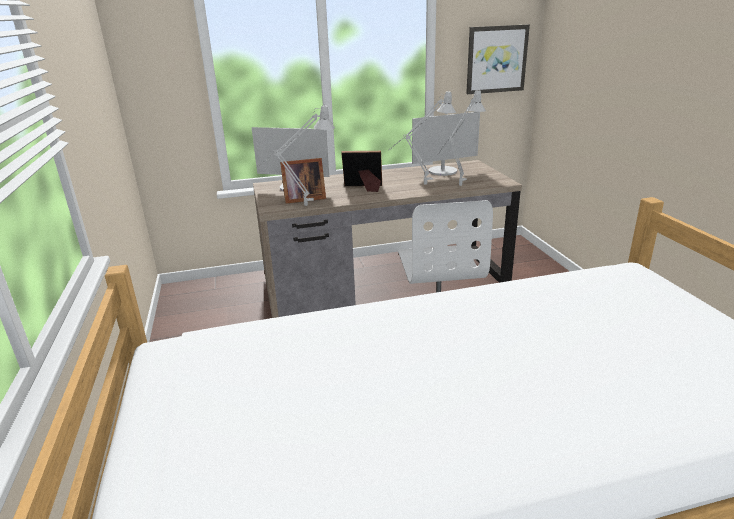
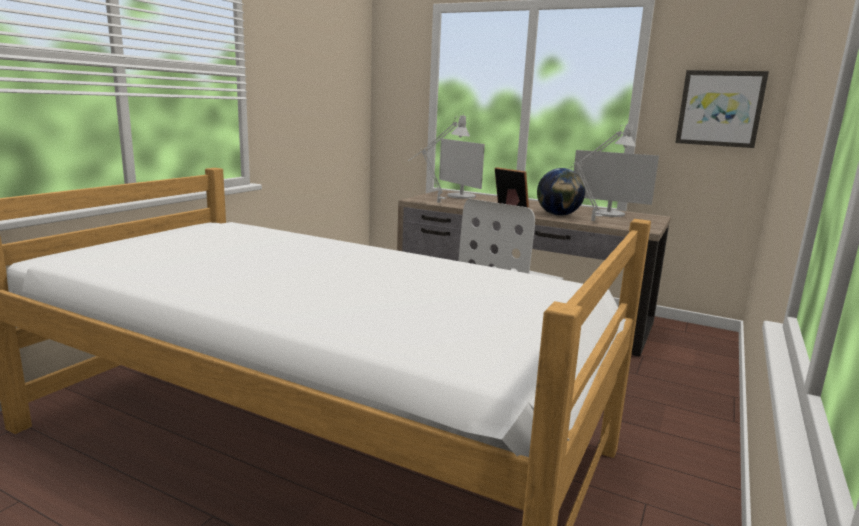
camera: 40 degrees right, 10 degrees down
picture frame [280,158,326,203] -> none
grey table lamp [389,91,456,185] -> globe [537,168,585,216]

